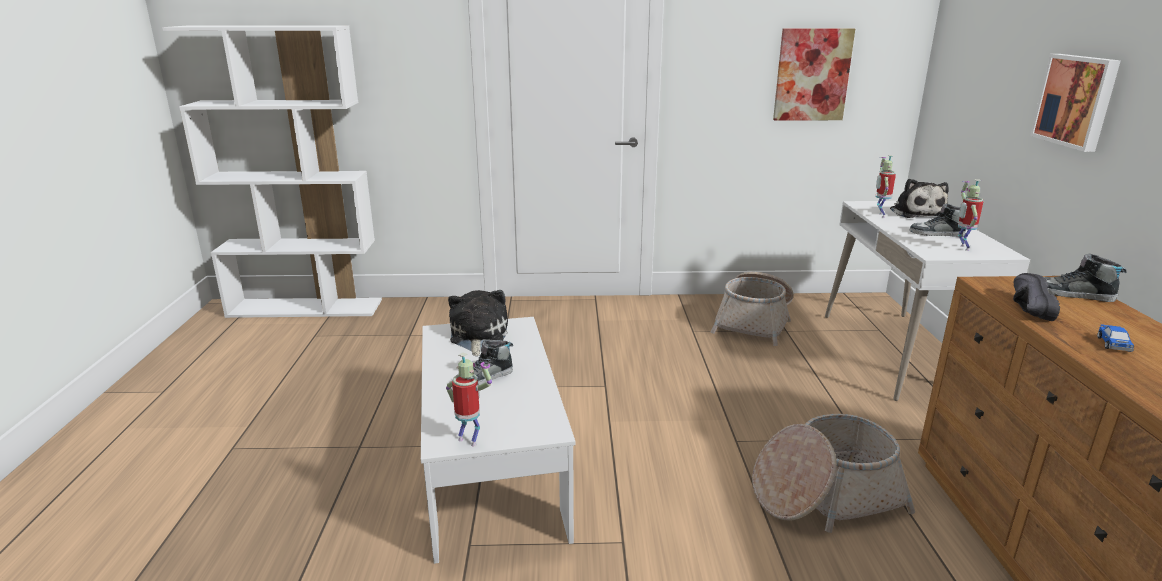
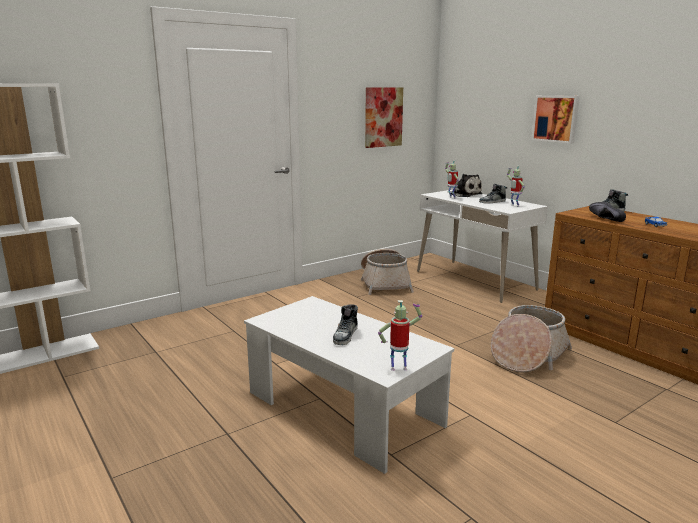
camera: 35 degrees left, 5 degrees down
plush toy [448,290,508,356] -> none

